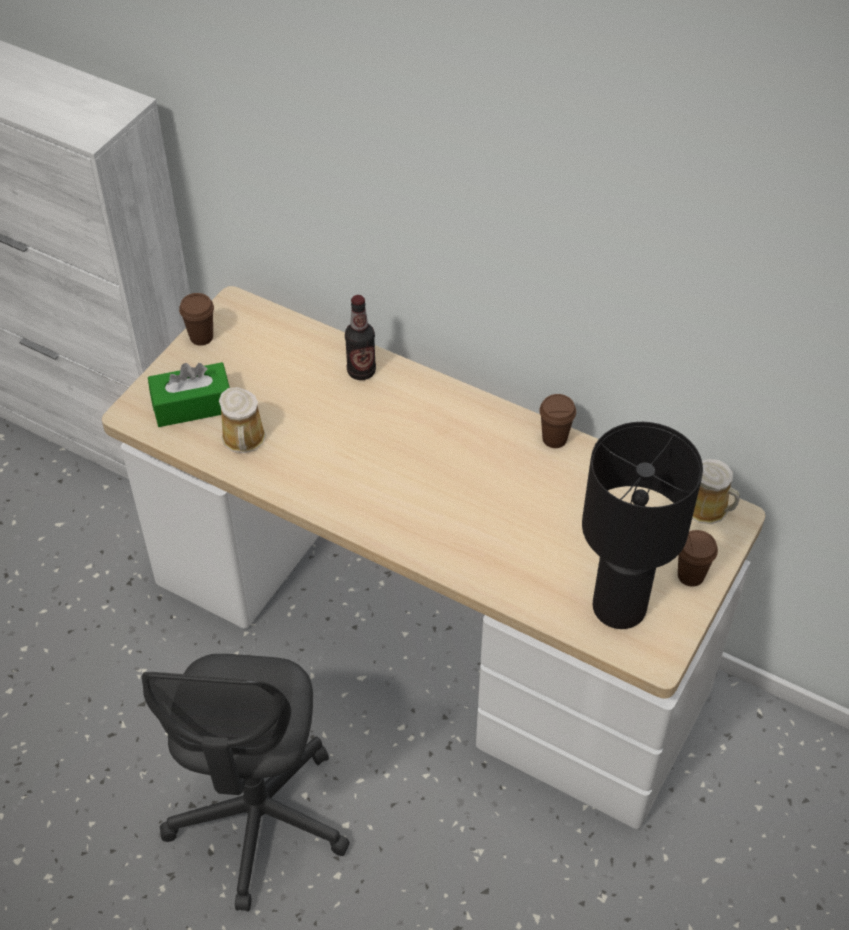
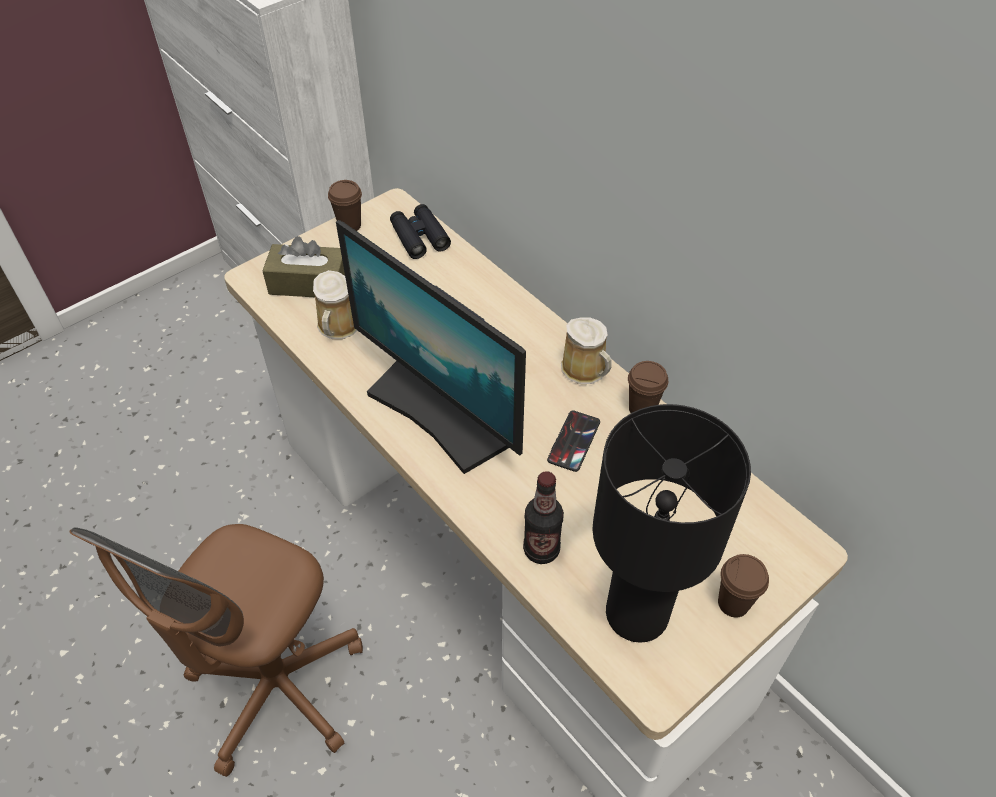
camera: 20 degrees right, 0 degrees up
grey office chair [142,654,350,911] -> brown office chair [69,524,363,777]
green tissue box [148,362,230,427] -> brown tissue box [262,236,345,297]
bottle [345,295,376,380] -> bottle moved to [523,471,564,564]
mug [692,459,740,524] -> mug moved to [561,318,612,384]
none -> monitor [336,220,526,474]
none -> black binoculars [390,204,451,259]
none -> phone [547,410,600,472]

